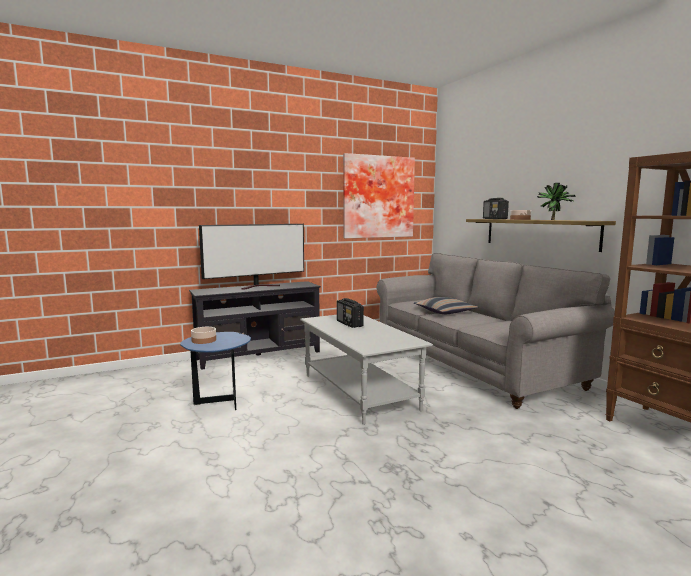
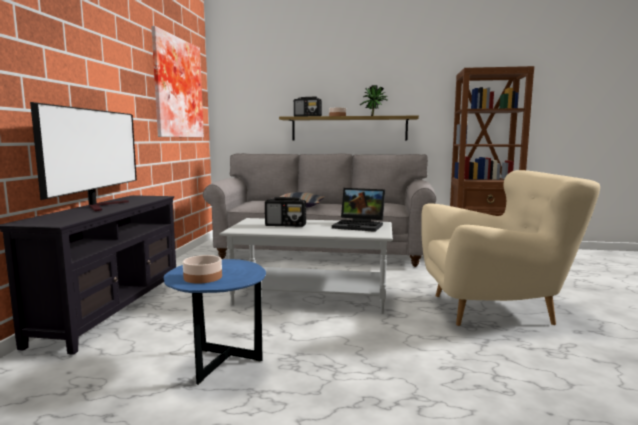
camera: 55 degrees left, 0 degrees up
none -> laptop [332,188,385,232]
none -> beige armchair [421,170,600,326]

